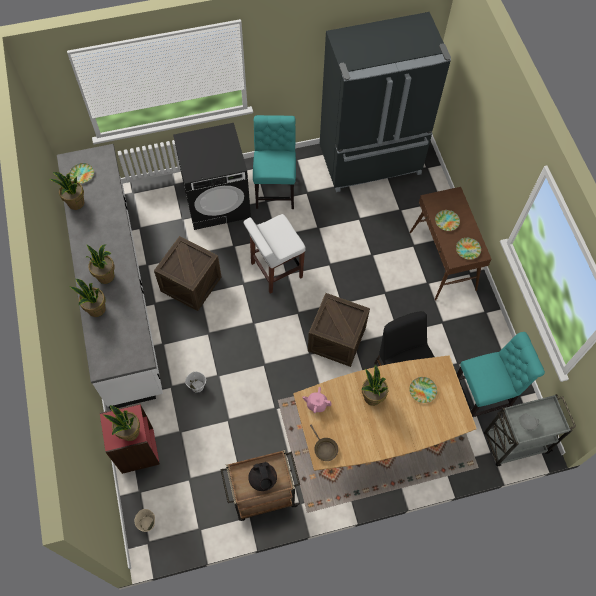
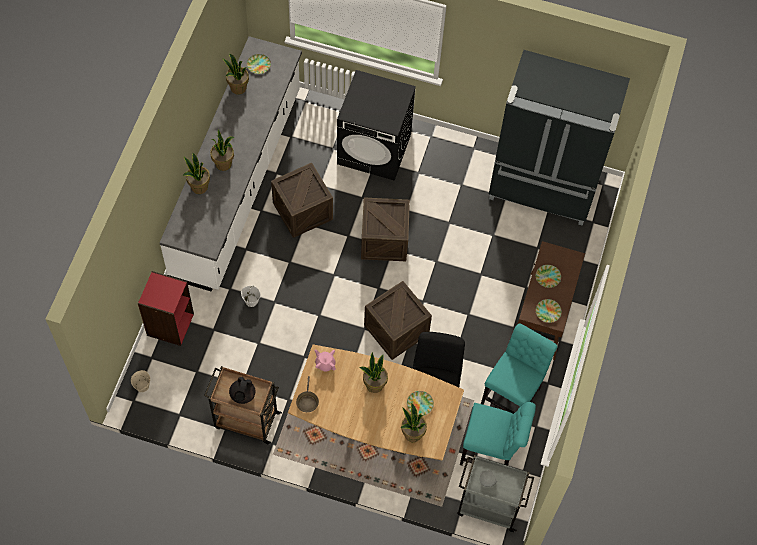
camera: 30 degrees right, 0 degrees up
potted plant [103,405,140,441] -> potted plant moved to [401,403,427,442]
white stool [244,214,306,294] -> crate [361,197,410,261]
turquoise chair [253,115,296,209] -> turquoise chair moved to [481,323,558,414]

